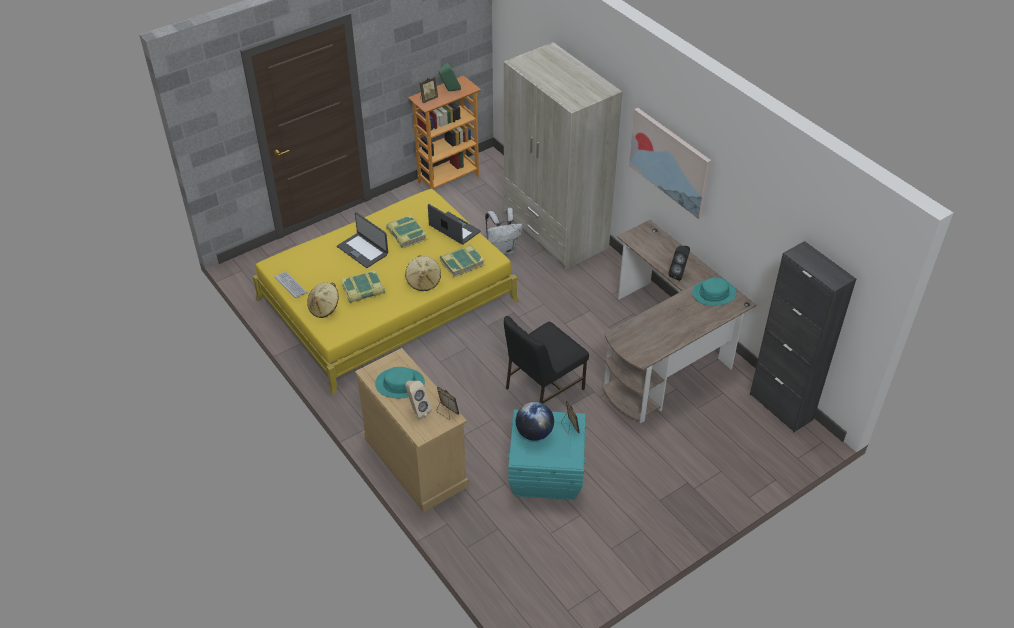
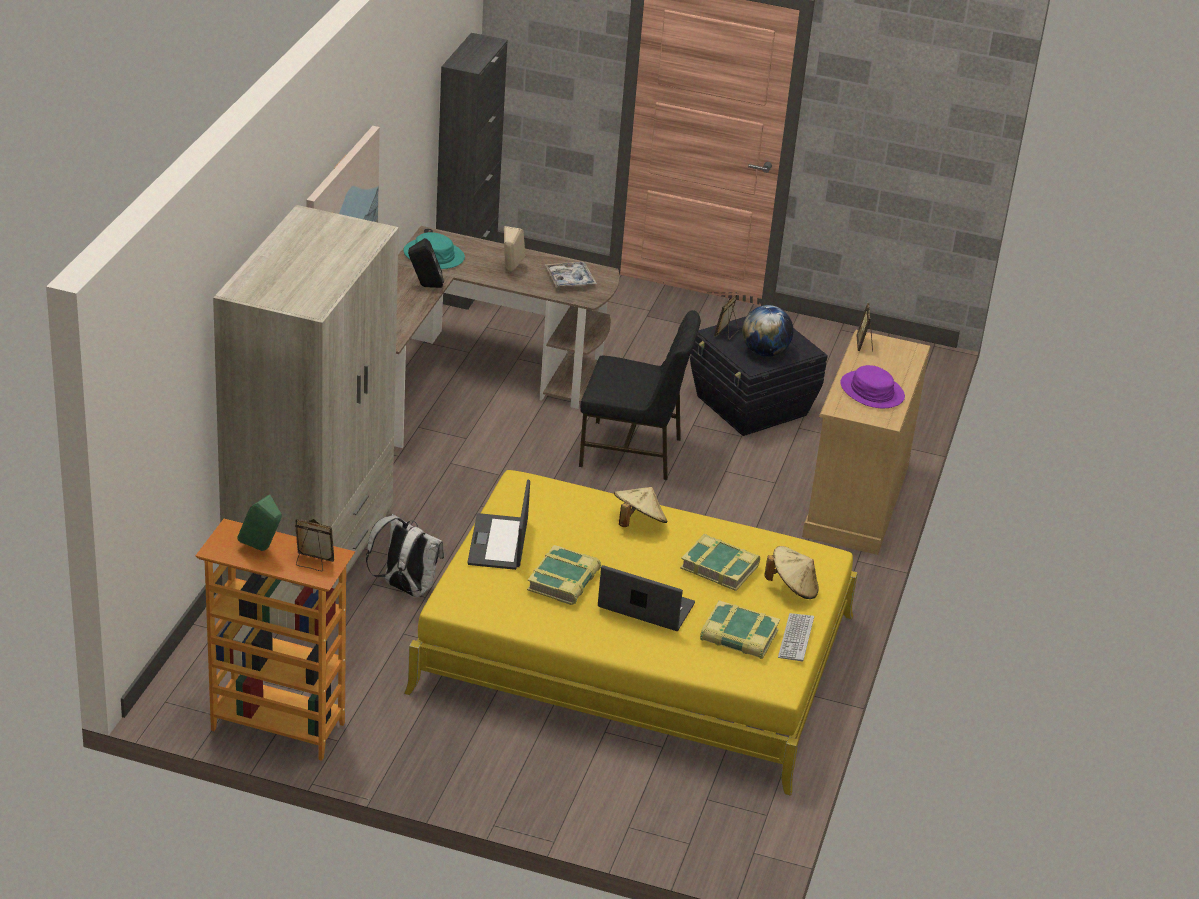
camera: 130 degrees left, 10 degrees down
laptop [337,212,388,268] -> laptop turned 75 degrees counterclockwise [598,565,695,631]
turquoise hat [375,367,425,398] -> purple hat [840,365,905,408]
beige speaker [405,381,432,419] -> beige speaker moved to [504,226,525,271]
book [440,244,485,277] -> book moved to [700,600,780,659]
turquoise storage box [508,409,586,500] -> black storage box [690,316,828,436]
none -> tray [545,262,597,287]

